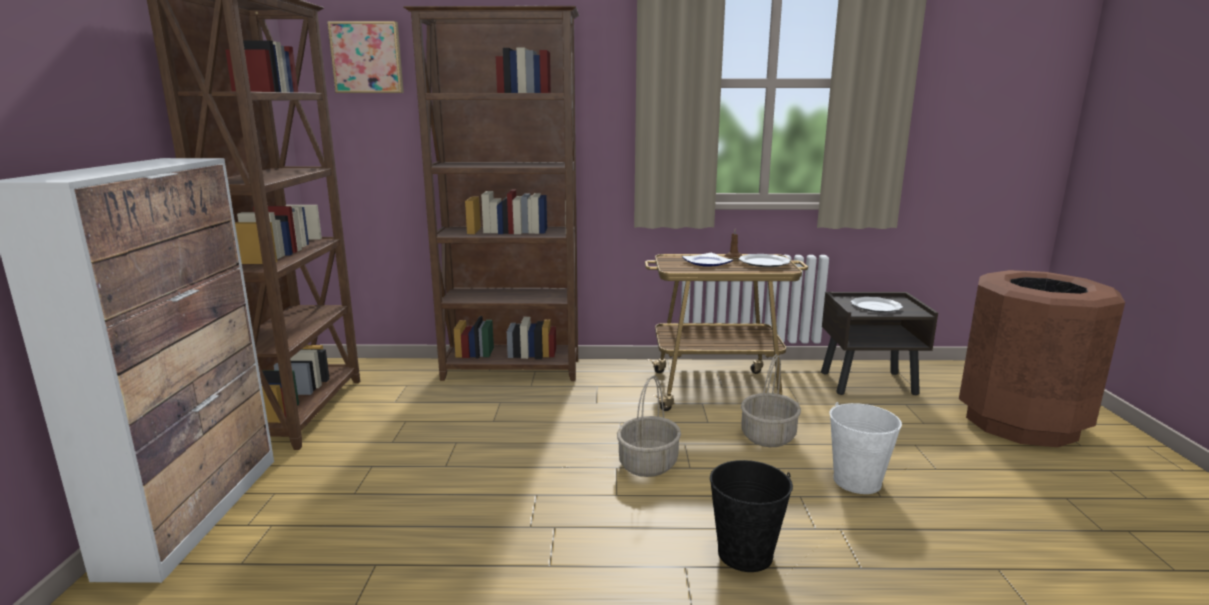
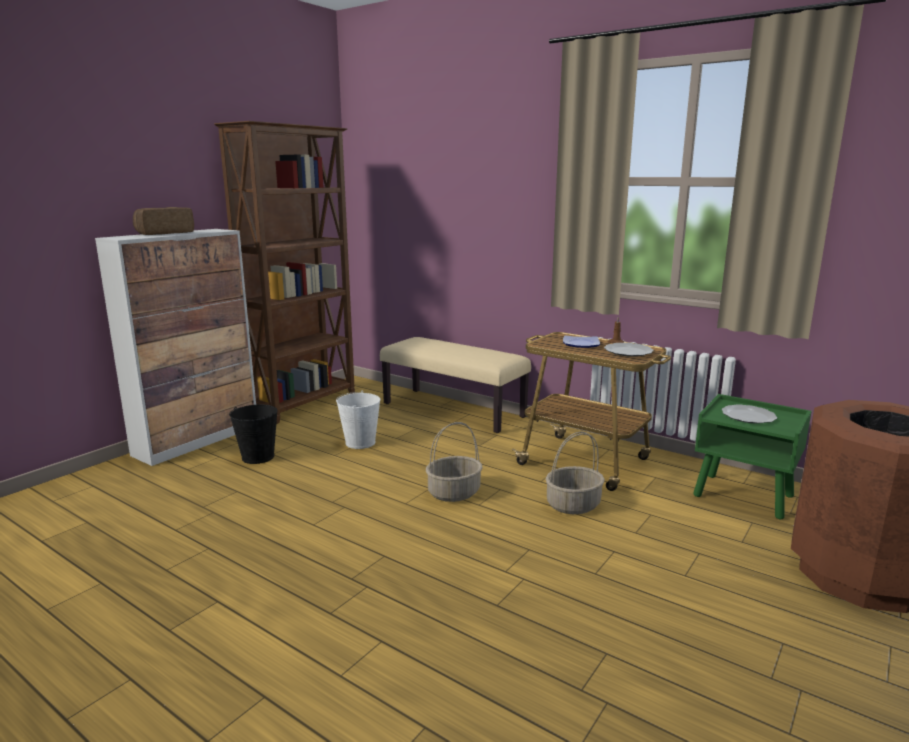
camera: 35 degrees right, 0 degrees up
picture [327,21,404,93] -> none
brown bookcase [403,6,579,381] -> beige bench [380,337,531,433]
black bucket [710,460,793,572] -> black bucket moved to [229,404,278,464]
brown nightstand [821,292,938,395] -> green nightstand [693,394,812,519]
white bucket [829,402,902,494] -> white bucket moved to [336,391,380,449]
none -> bread [133,207,194,235]

